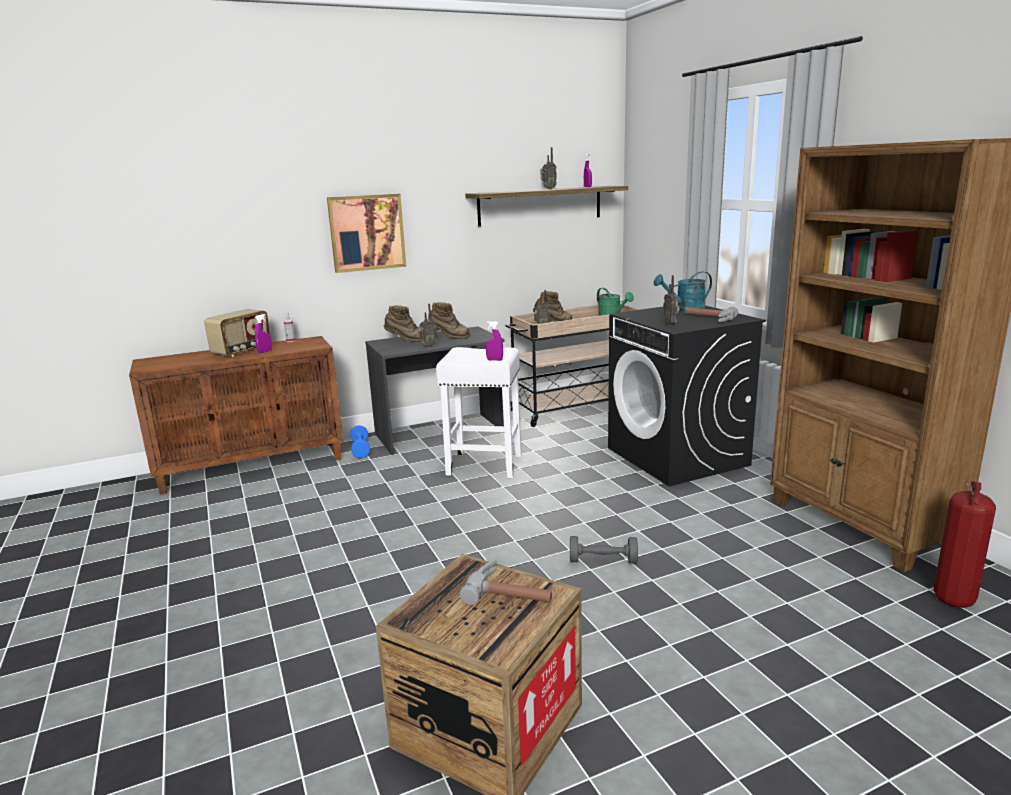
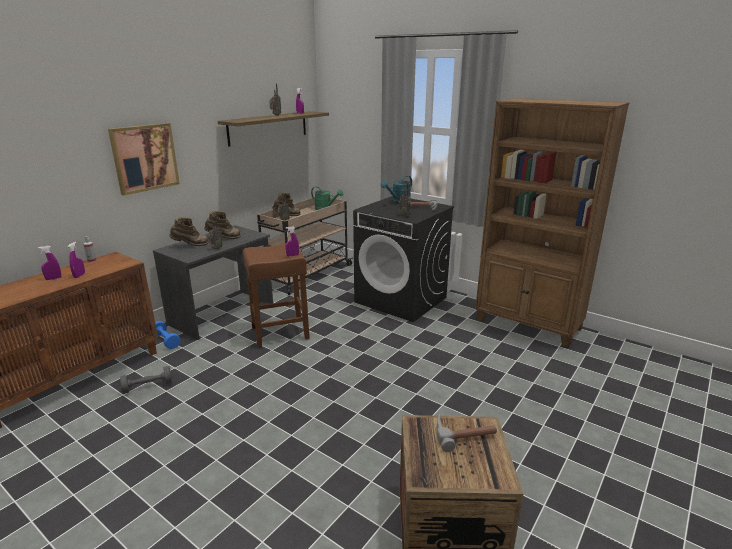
camera: 30 degrees left, 5 degrees up
radio [204,309,270,357] -> purple spray bottle [38,246,61,280]
white stool [436,347,522,478] -> brown stool [243,243,310,348]
grey dumbbell [570,536,638,564] -> grey dumbbell moved to [120,366,172,394]
fire extinguisher [934,481,996,608] -> none

